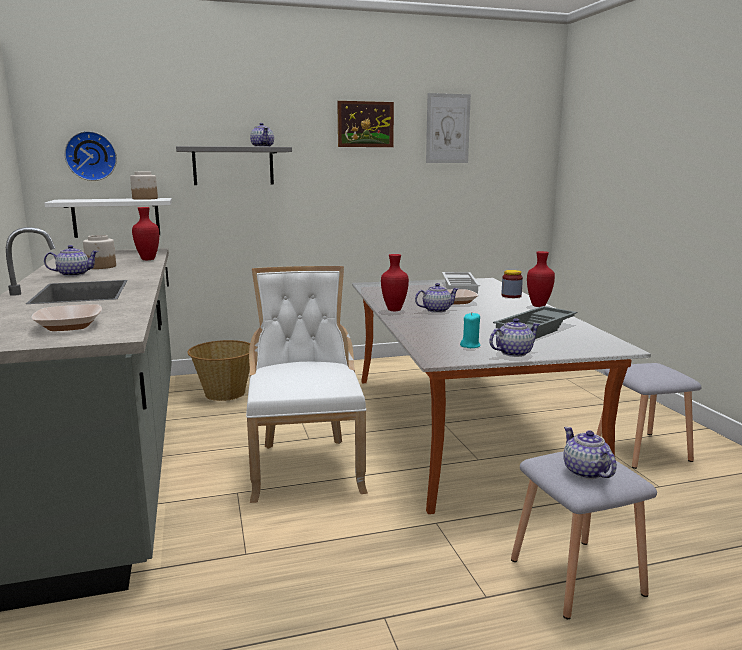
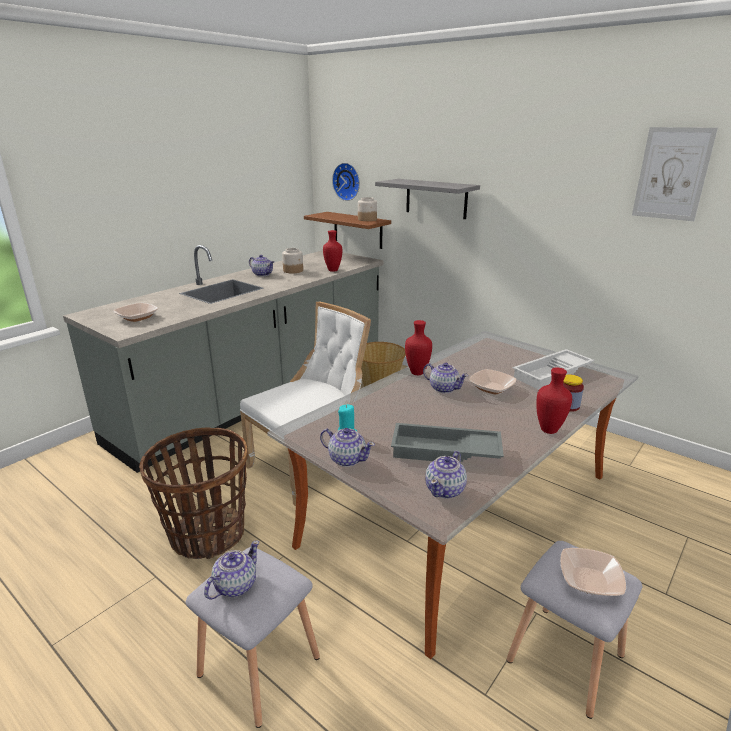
camera: 55 degrees right, 10 degrees up
white shelf [44,198,172,238] -> brown shelf [304,212,391,249]
teapot [250,123,274,147] -> teapot moved to [425,451,467,499]
picture [337,101,394,147] -> none
none -> basket [139,427,248,559]
none -> bowl [560,548,626,596]

